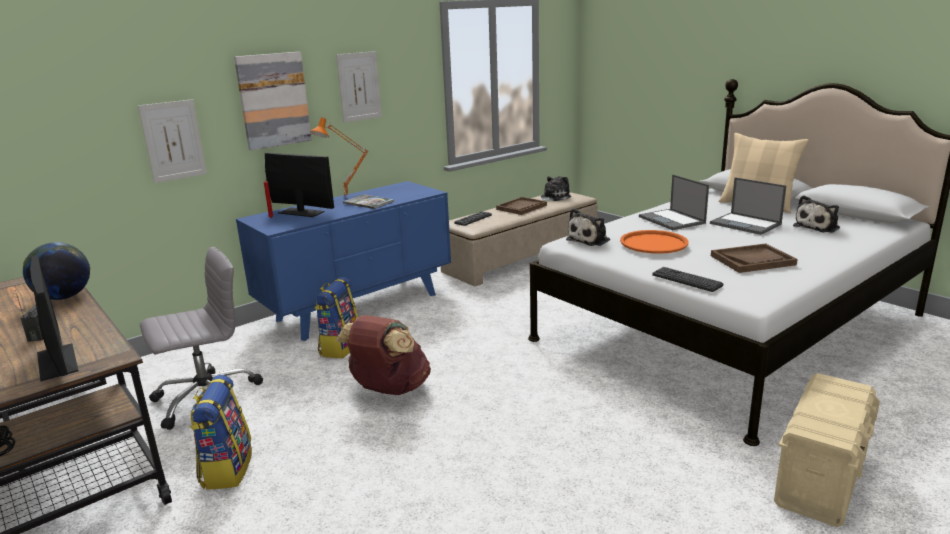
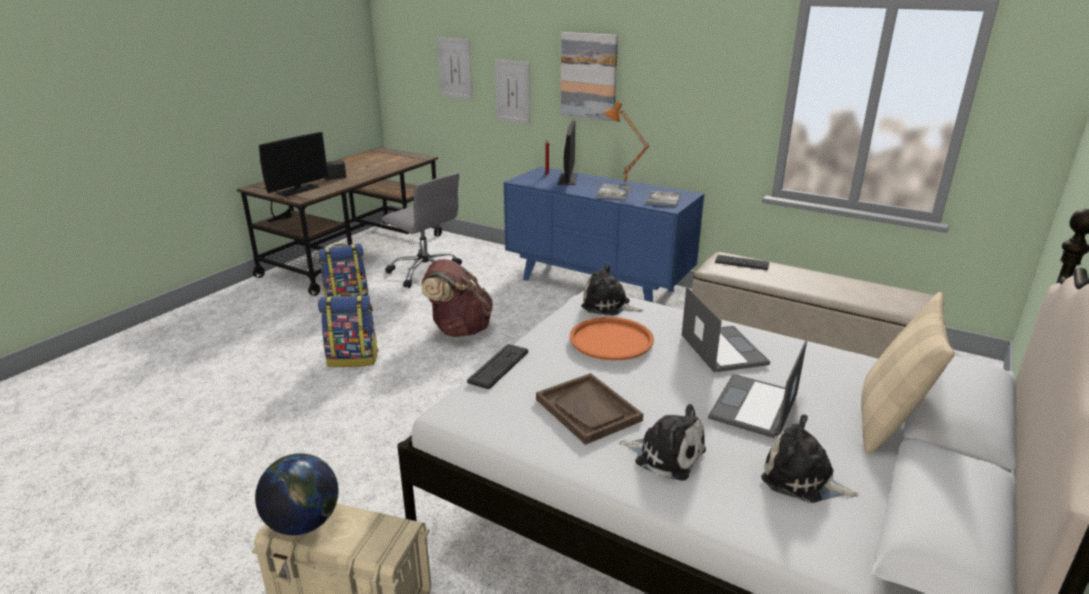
camera: 70 degrees right, 5 degrees up
globe [23,242,90,300] -> globe moved to [255,453,339,535]
backpack [314,277,358,358] -> backpack moved to [318,293,379,367]
picture [336,51,382,122] -> picture moved to [438,37,472,100]
brown tray [496,197,547,215] -> none
plush toy [541,176,571,201] -> plush toy moved to [618,404,706,481]
laptop [639,175,709,230] -> laptop turned 120 degrees clockwise [682,287,770,372]
none -> book [646,190,681,207]

